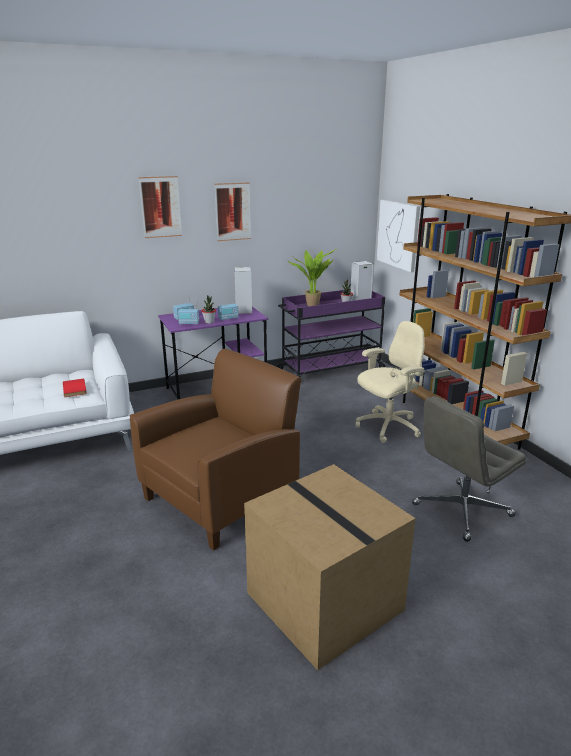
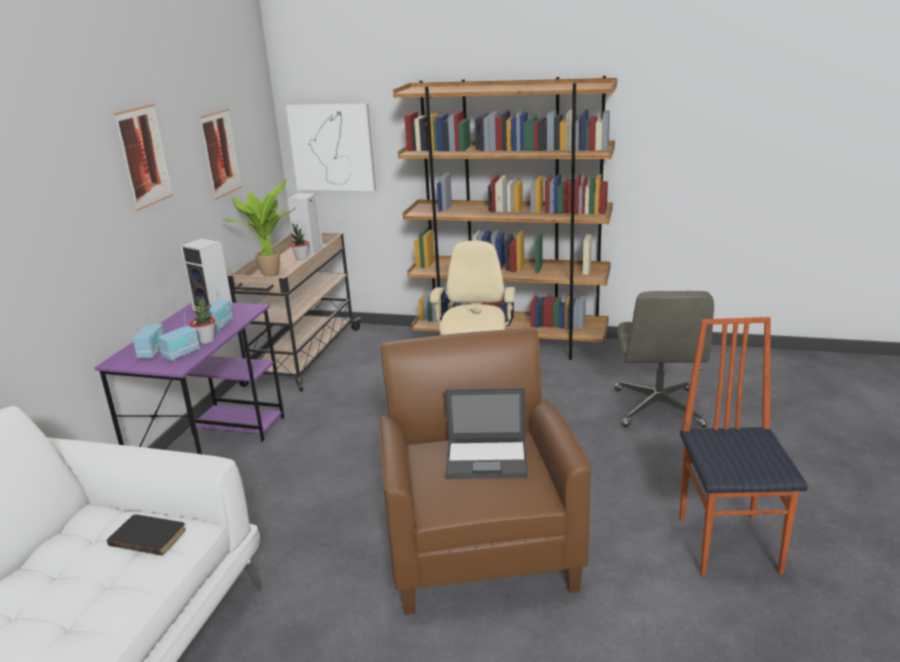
camera: 50 degrees left, 0 degrees up
red book [63,379,87,397] -> black book [107,514,186,556]
picture [139,176,182,238] -> picture moved to [199,109,242,200]
cardboard box [244,464,416,670] -> chair [679,317,808,576]
purple cart [277,289,387,378] -> beige cart [227,232,361,392]
none -> laptop [445,388,528,479]

